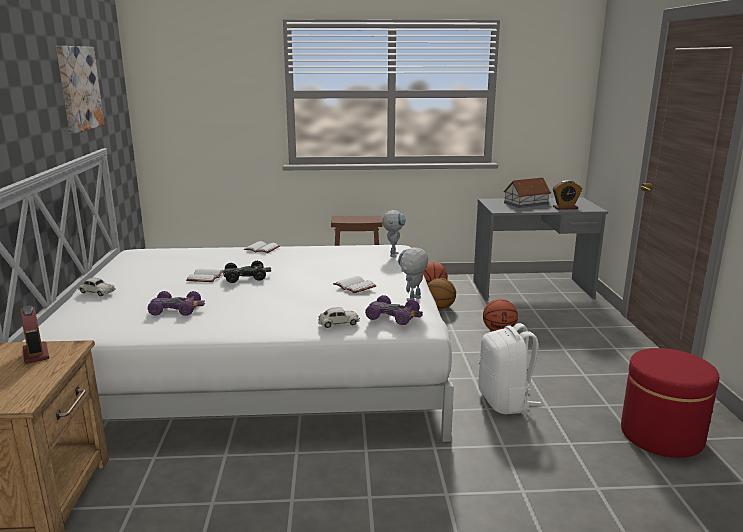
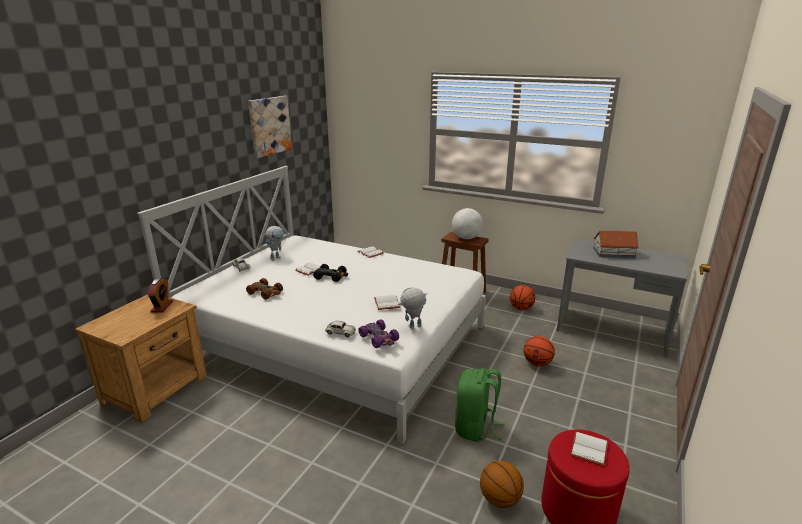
camera: 30 degrees right, 5 degrees up
purple toy car [148,291,205,316] -> brown toy car [246,278,283,299]
toy robot [382,210,406,258] -> toy robot moved to [264,226,284,261]
basketball [427,278,456,309] -> basketball moved to [480,461,524,508]
white backpack [479,323,541,414] -> green backpack [455,368,505,442]
alarm clock [553,180,582,210] -> none
none -> globe [452,208,483,239]
none -> white book [570,432,608,466]

